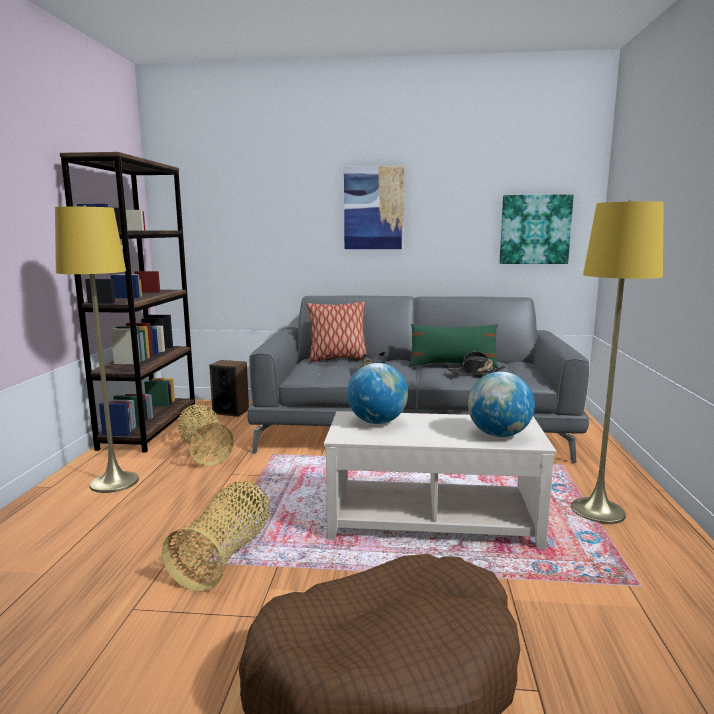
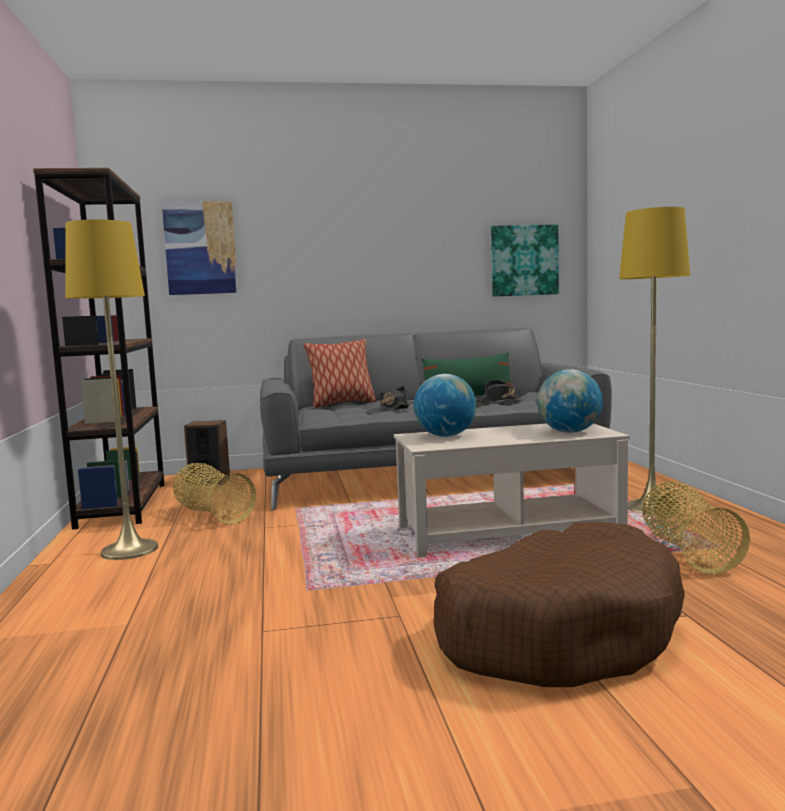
camera: 15 degrees left, 5 degrees down
basket [162,481,270,591] -> basket moved to [642,481,750,574]
picture [344,166,404,249] -> picture moved to [162,201,238,295]

